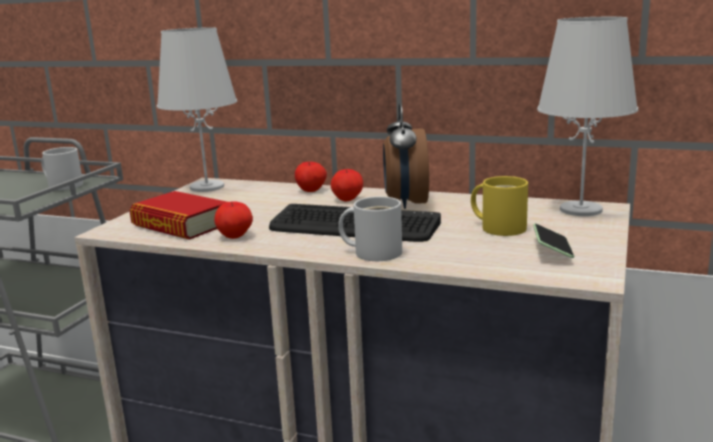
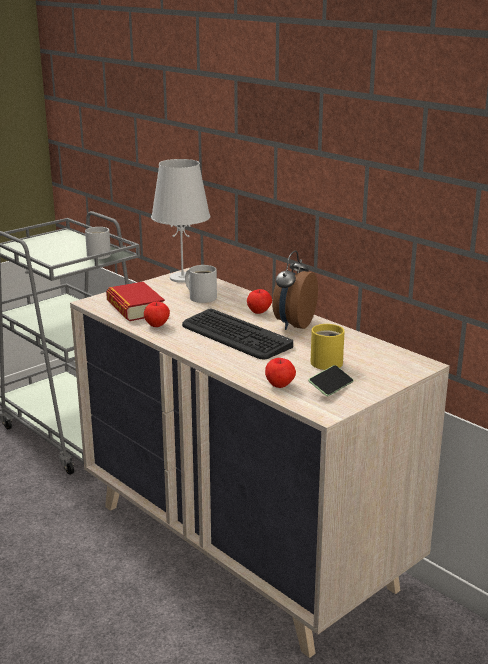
camera: 25 degrees right, 5 degrees up
apple [295,162,327,192] -> apple moved to [265,358,296,388]
white mug [338,196,402,261] -> white mug moved to [185,265,217,303]
white table lamp [537,17,638,216] -> none

